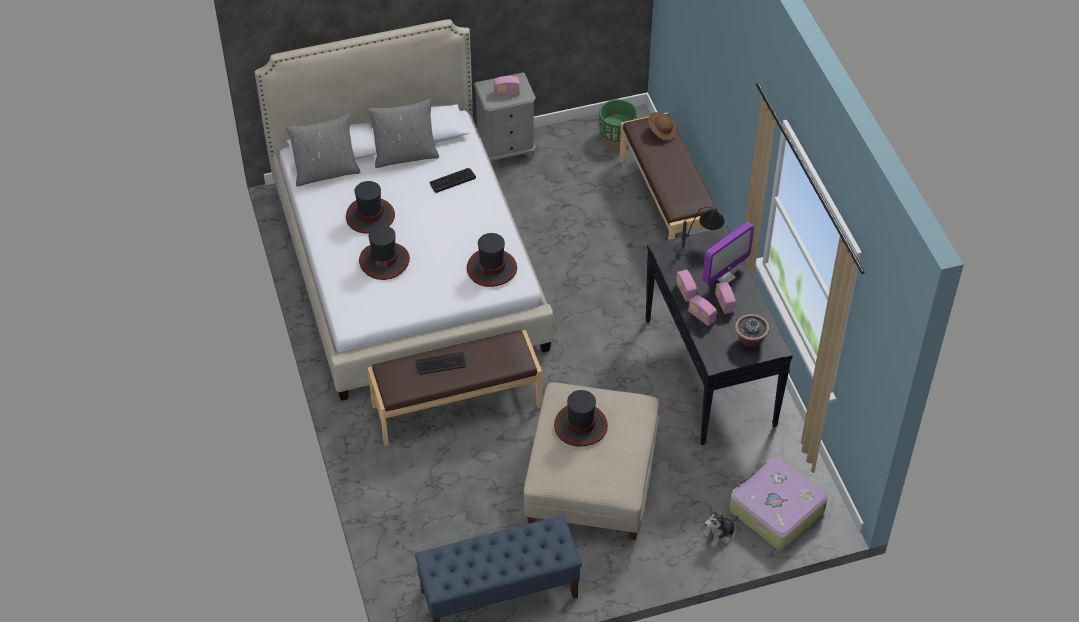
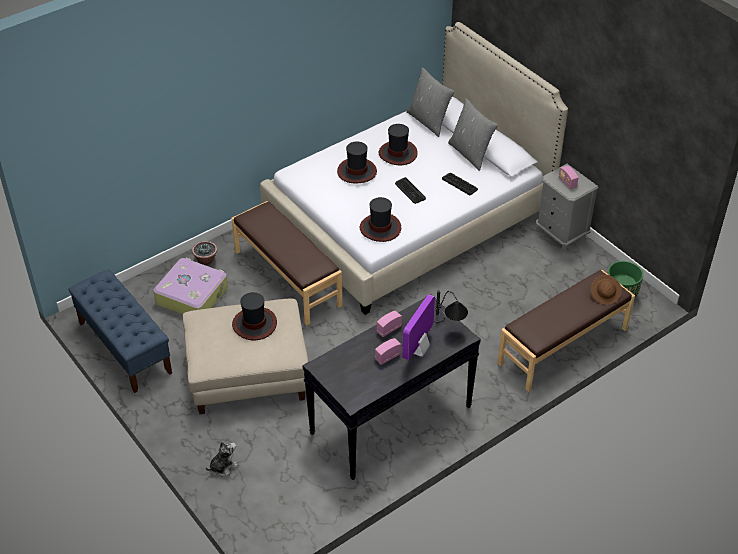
camera: 70 degrees right, 5 degrees down
keyboard [416,352,466,375] -> keyboard moved to [395,177,426,204]
radio [688,295,717,326] -> none
monitor [702,222,754,285] -> monitor turned 90 degrees clockwise [402,294,435,360]
plush toy [702,506,738,547] -> plush toy turned 105 degrees clockwise [206,441,238,476]
suitcase [729,457,828,550] -> suitcase moved to [153,258,228,315]
potted plant [735,314,770,348] -> potted plant moved to [192,241,218,265]

